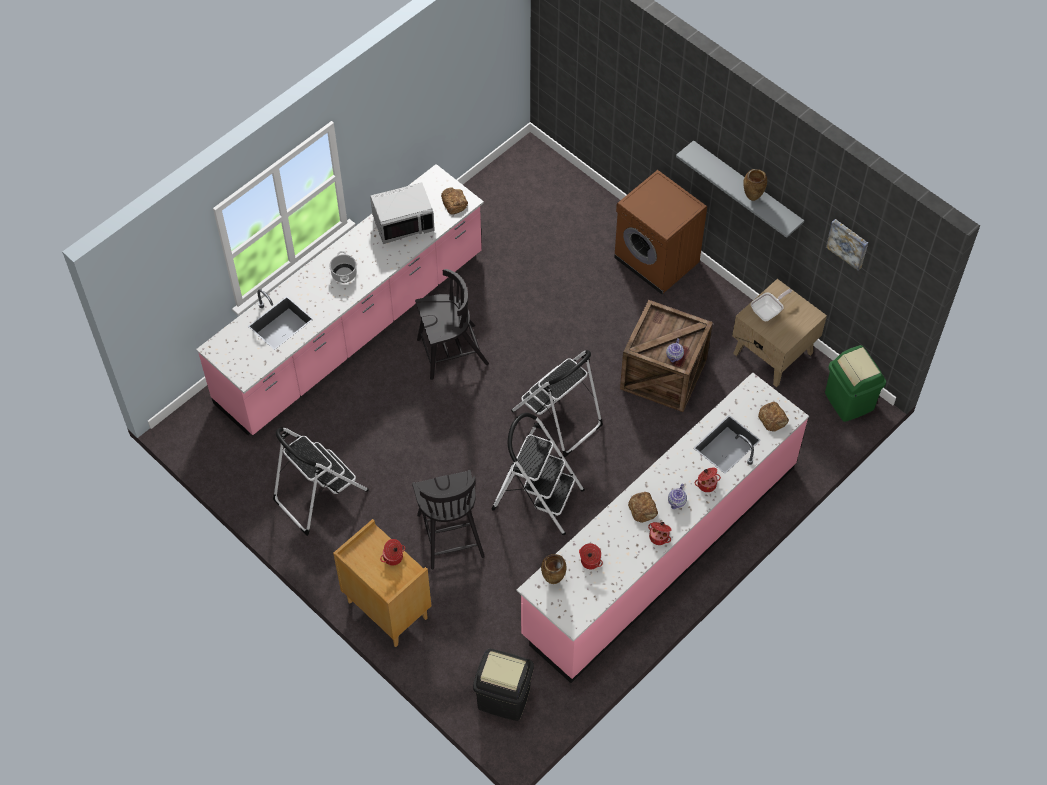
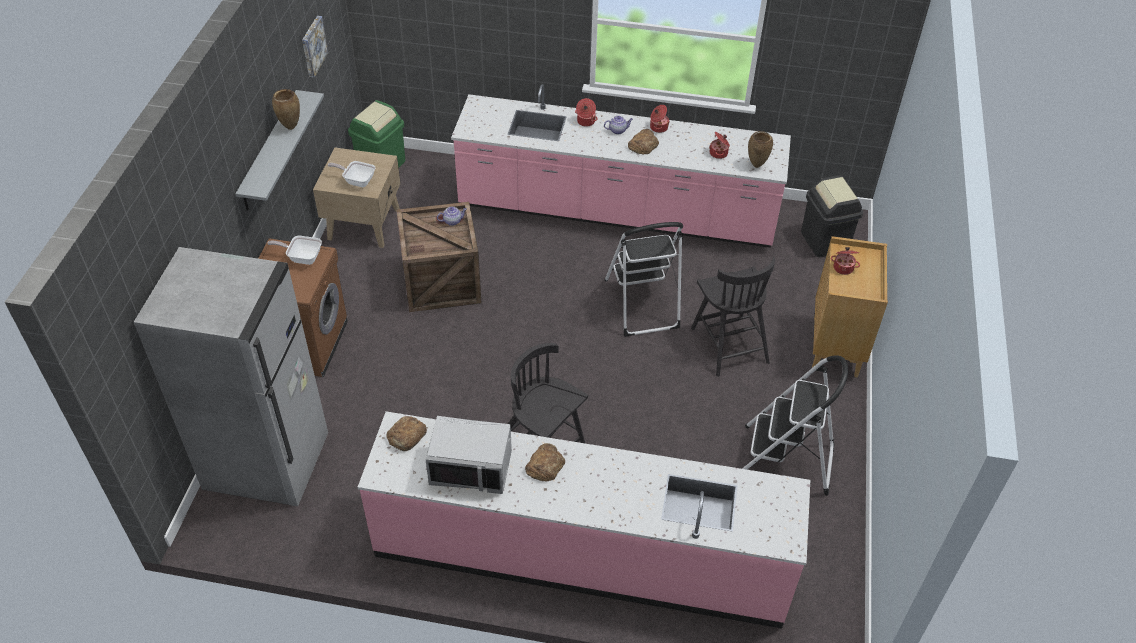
camera: 125 degrees left, 10 degrees down
cooking pot [329,251,357,283] -> none
grey microwave [370,182,435,244] -> grey microwave turned 150 degrees clockwise [425,416,512,494]
black chair [412,470,485,570] -> black chair turned 120 degrees clockwise [691,256,775,377]
step ladder [511,350,603,457] -> none
bread [758,402,789,432] -> bread moved to [525,443,565,481]
none -> grey fridge [134,247,328,506]
none -> frying pan [267,236,322,265]

